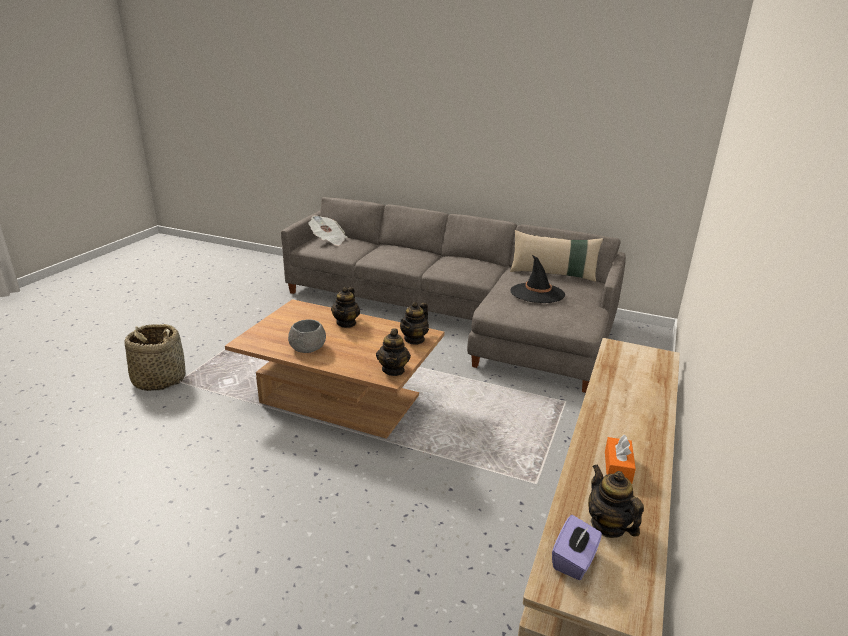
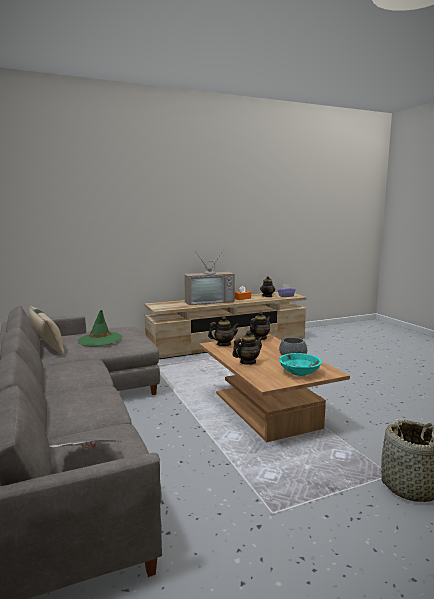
camera: 135 degrees left, 15 degrees down
black hat [511,254,565,303] -> green hat [78,310,122,346]
none -> television [184,250,235,305]
none -> turquoise bowl [279,353,322,376]

